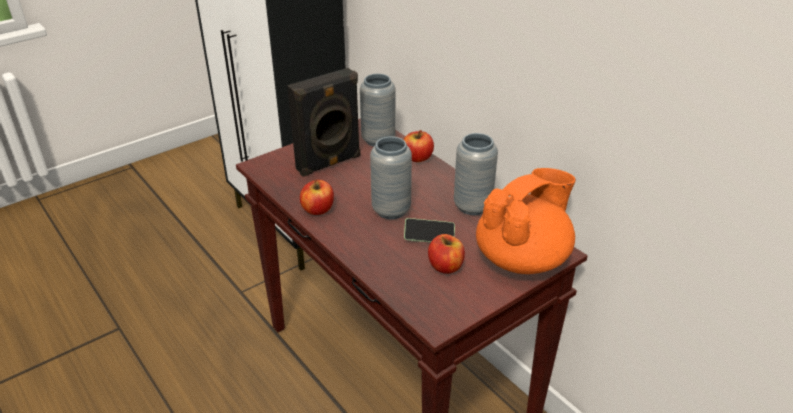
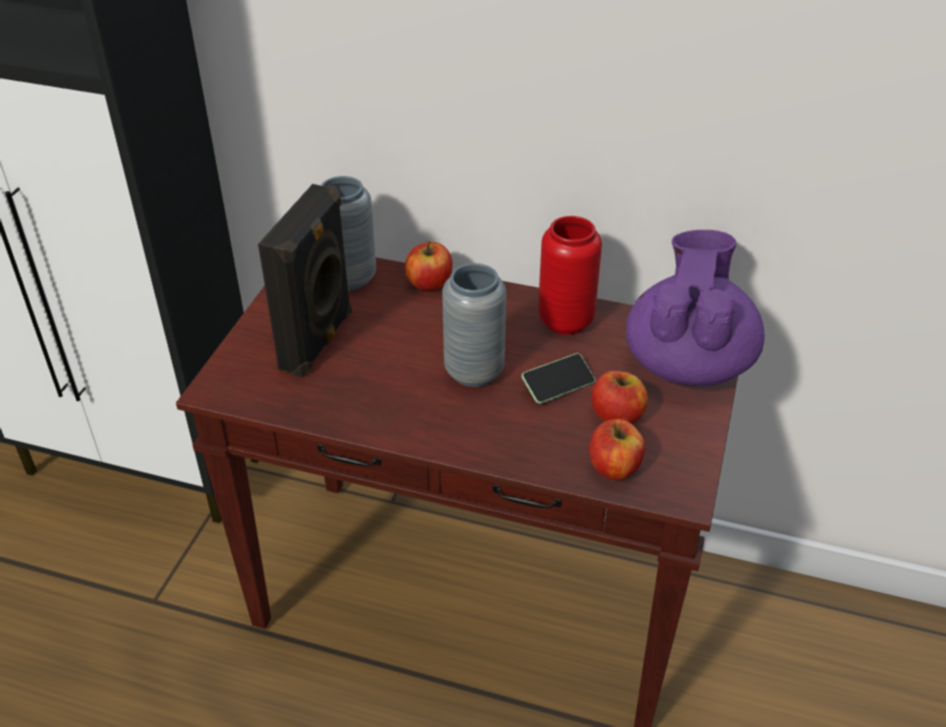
camera: 35 degrees left, 5 degrees up
apple [300,180,334,215] -> apple moved to [589,419,645,480]
grey vase [454,133,498,215] -> red vase [538,216,602,335]
orange teapot [476,168,576,274] -> purple teapot [626,230,765,386]

